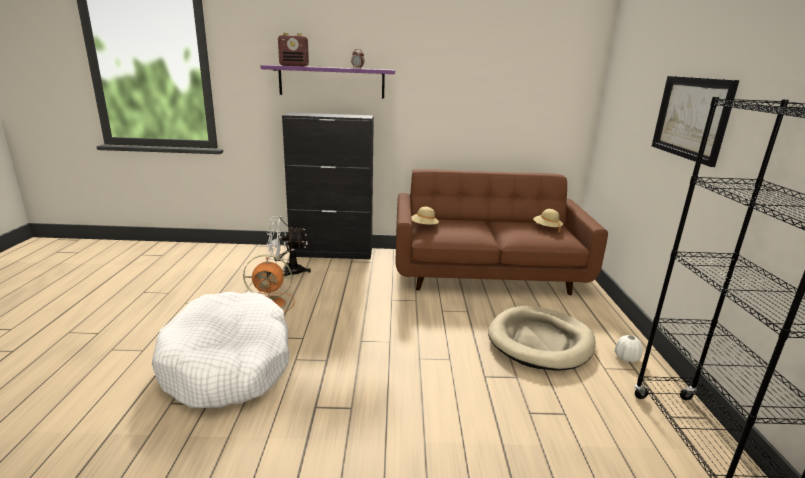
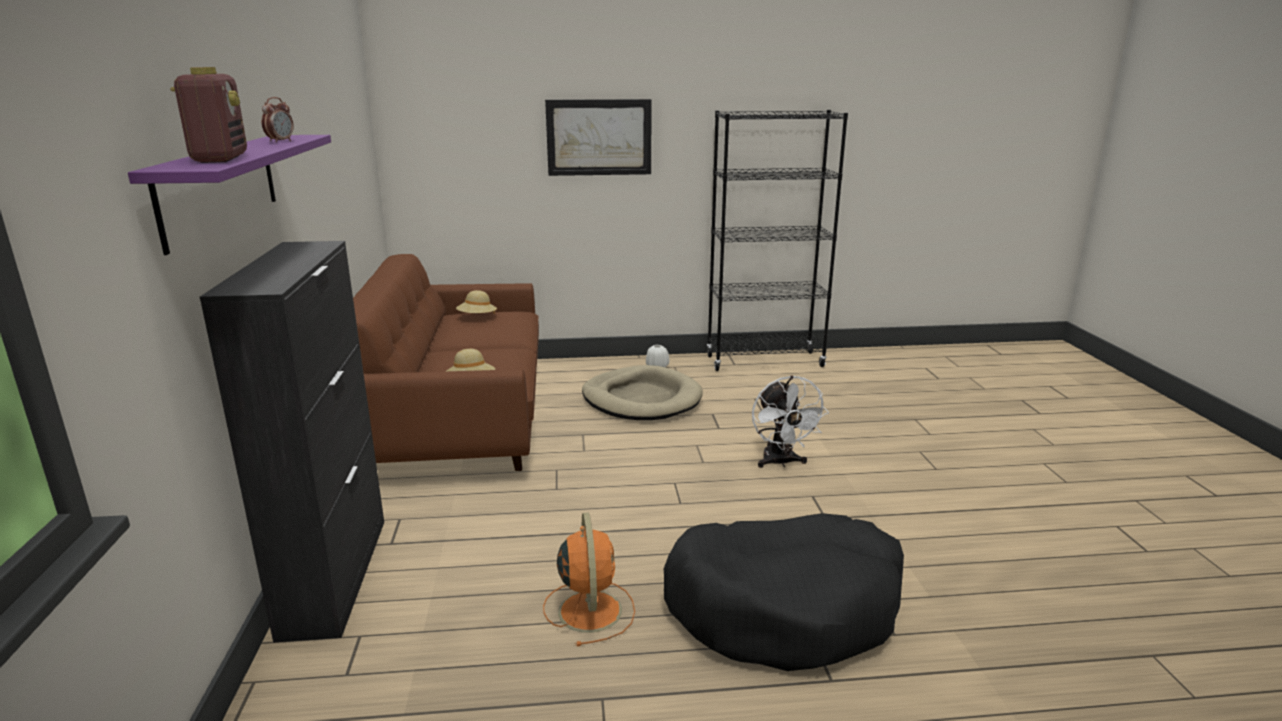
camera: 95 degrees left, 0 degrees up
white dog bed [152,292,289,408] -> black dog bed [664,513,904,671]
white fan [266,216,311,276] -> white fan moved to [752,375,829,468]

